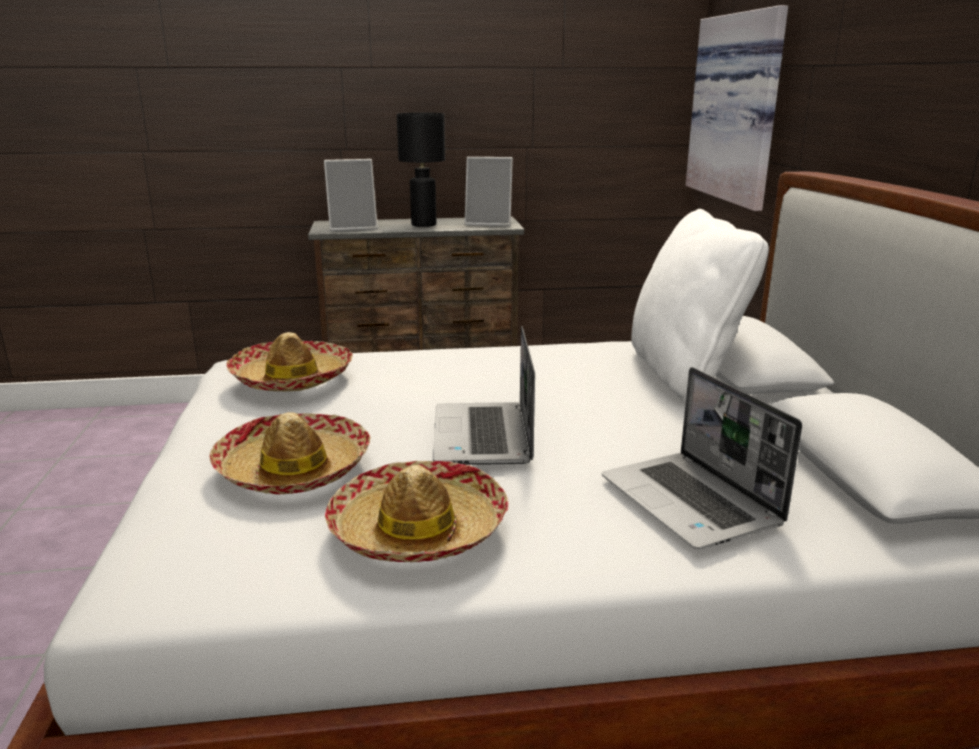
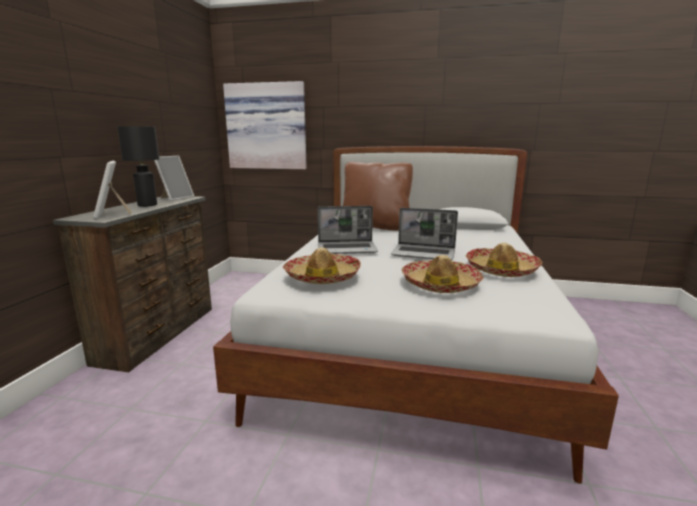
camera: 70 degrees left, 5 degrees down
picture frame [324,159,378,231] -> picture frame turned 150 degrees clockwise [93,161,132,219]
laptop [602,367,802,550] -> laptop moved to [318,206,378,254]
white pillow [631,209,769,402] -> brown pillow [343,162,413,231]

